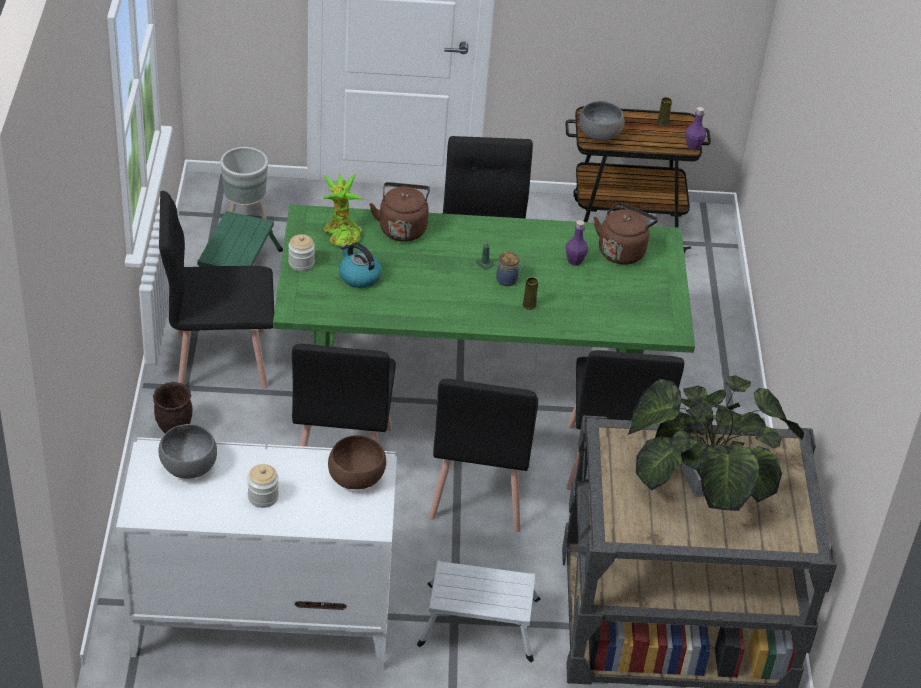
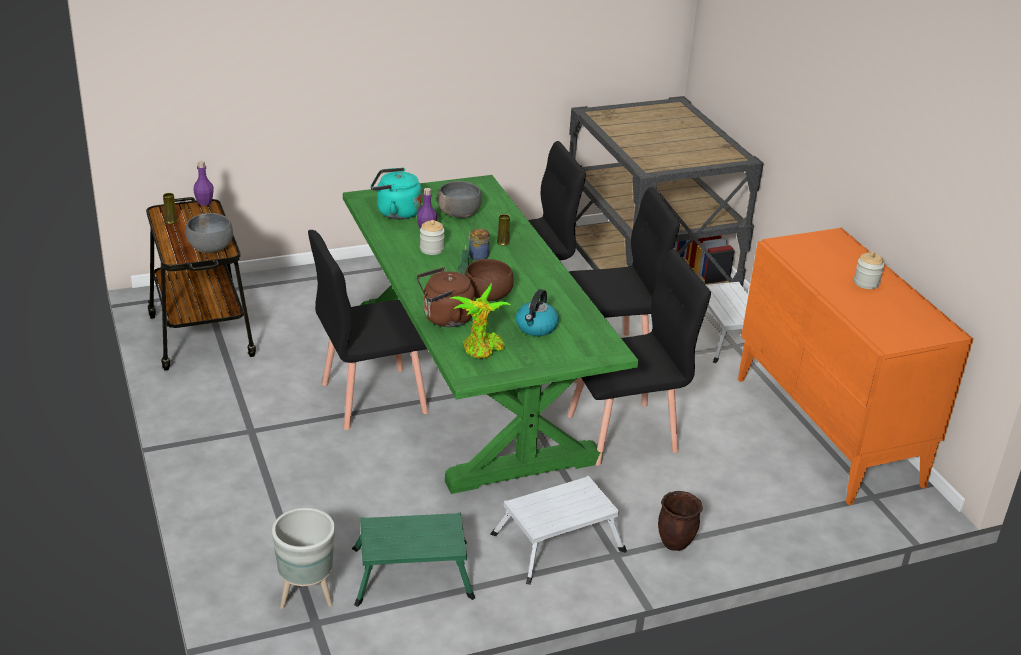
camera: 110 degrees left, 10 degrees down
white cabinet [116,437,397,670] -> orange cabinet [738,228,973,505]
grey bowl [158,424,217,479] -> grey bowl moved to [437,181,482,218]
black chair [159,191,274,388] -> white step ladder [490,476,627,585]
jar [288,234,315,271] -> jar moved to [420,220,445,255]
brown bowl [328,435,386,489] -> brown bowl moved to [465,259,514,301]
brown kettle [594,202,658,265] -> turquoise kettle [371,168,422,220]
potted plant [628,375,804,511] -> none

